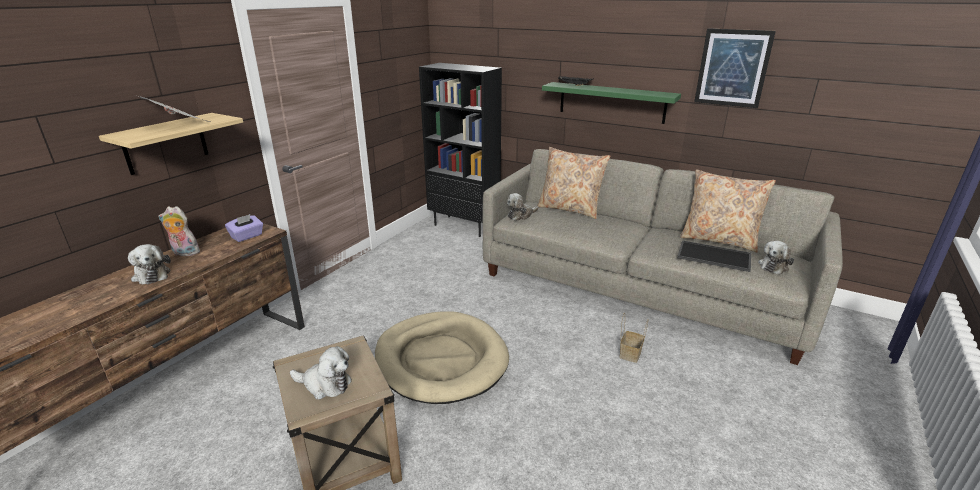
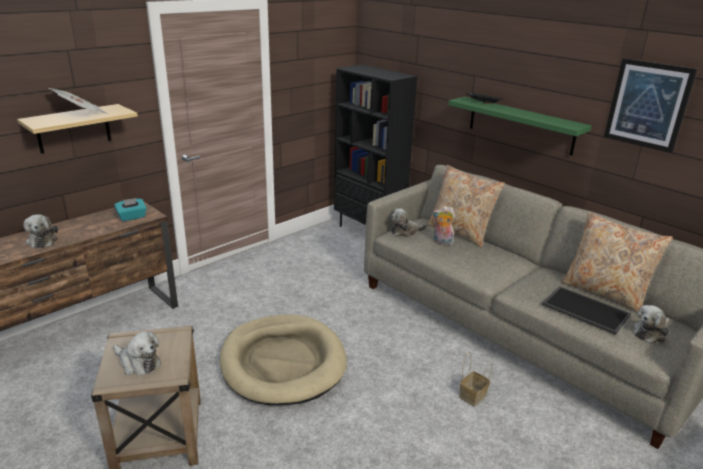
camera: 15 degrees right, 0 degrees up
plush toy [158,206,200,256] -> plush toy moved to [432,206,455,246]
purple tissue box [225,214,263,242] -> turquoise tissue box [114,198,147,221]

